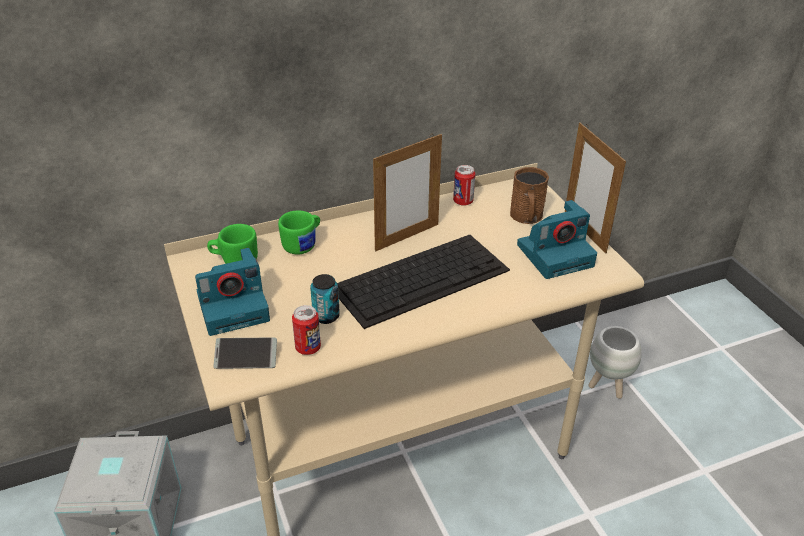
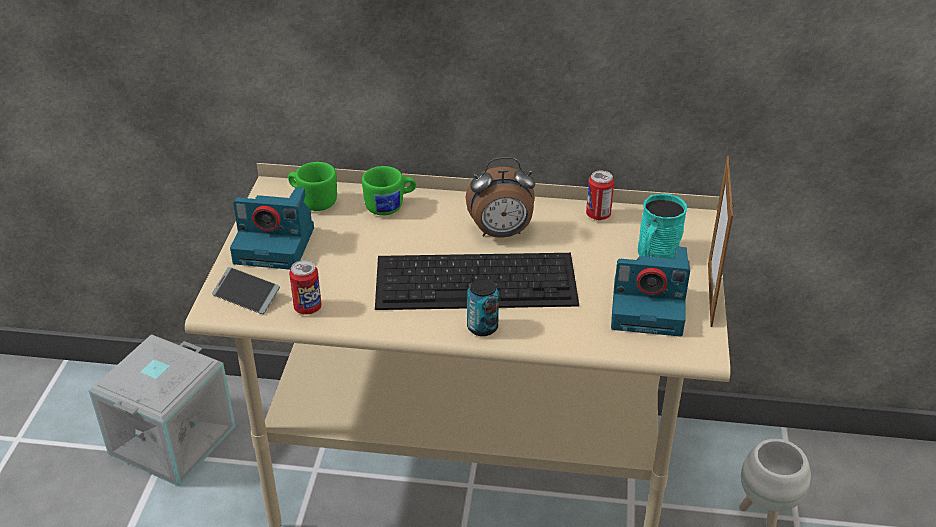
camera: 30 degrees right, 0 degrees up
can [310,274,340,324] -> can moved to [467,279,499,336]
picture frame [373,134,442,252] -> alarm clock [465,157,535,238]
brown mug [510,167,549,224] -> turquoise mug [638,194,687,259]

